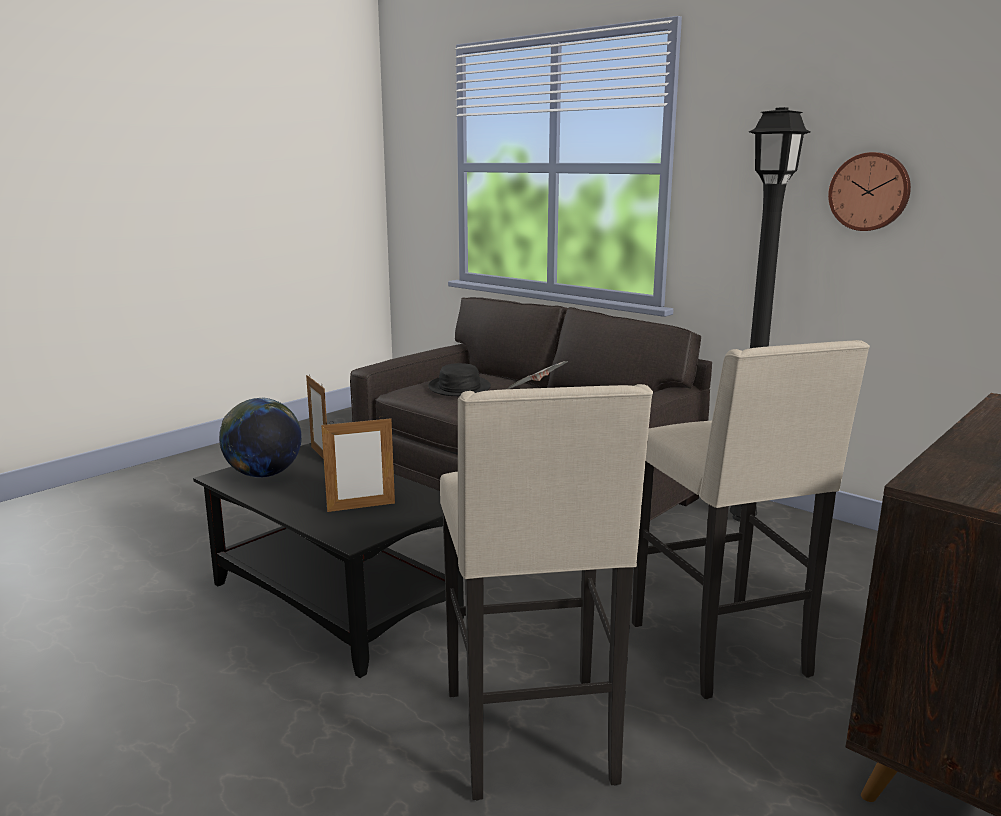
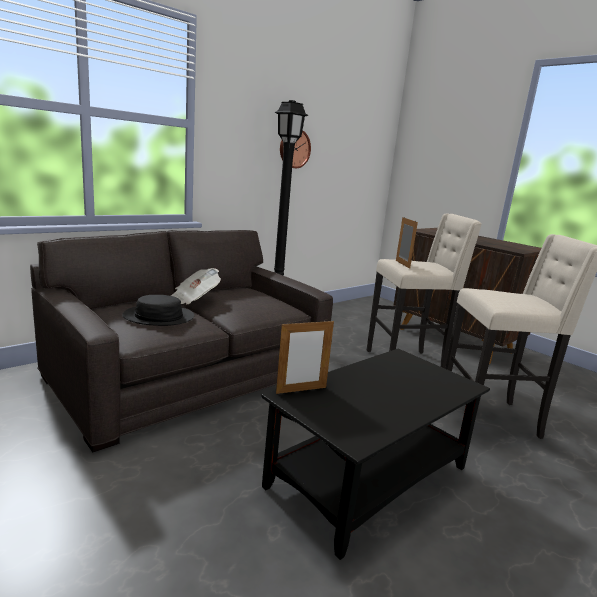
camera: 85 degrees left, 0 degrees up
globe [219,398,302,478] -> none
picture frame [321,416,395,512] -> picture frame moved to [396,216,418,269]

